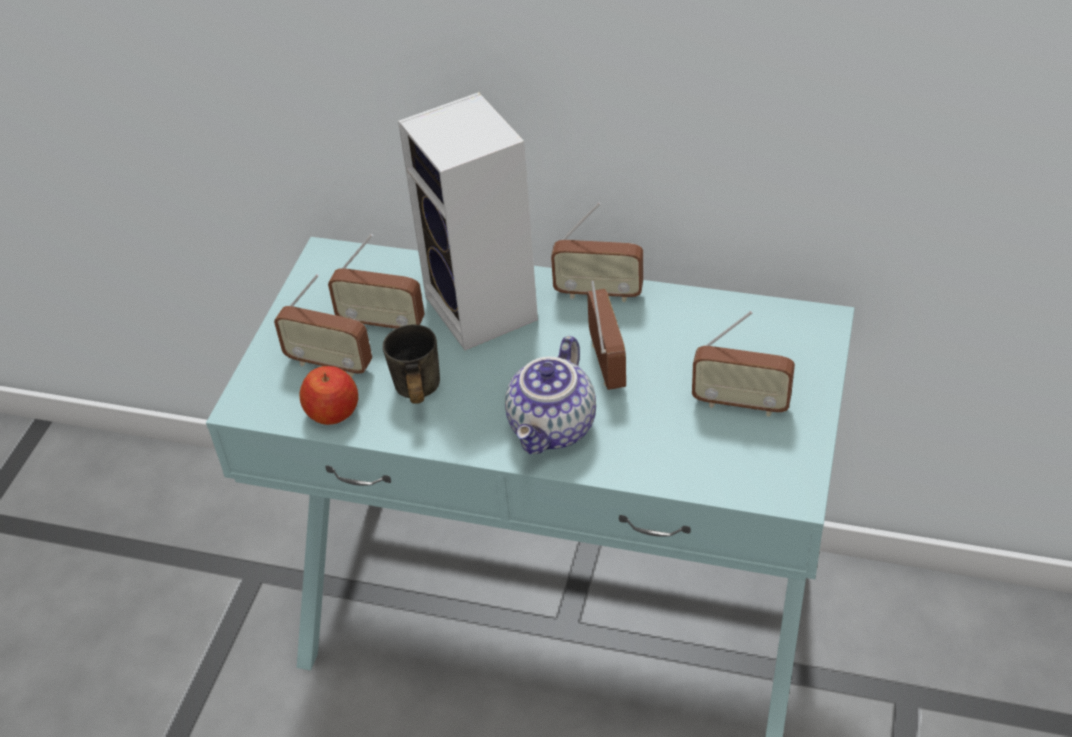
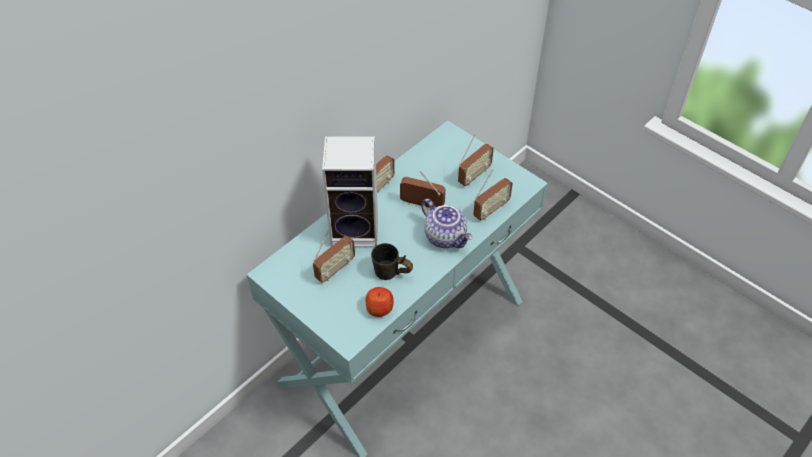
camera: 65 degrees left, 5 degrees up
radio [274,274,372,377] -> radio moved to [473,169,513,220]

